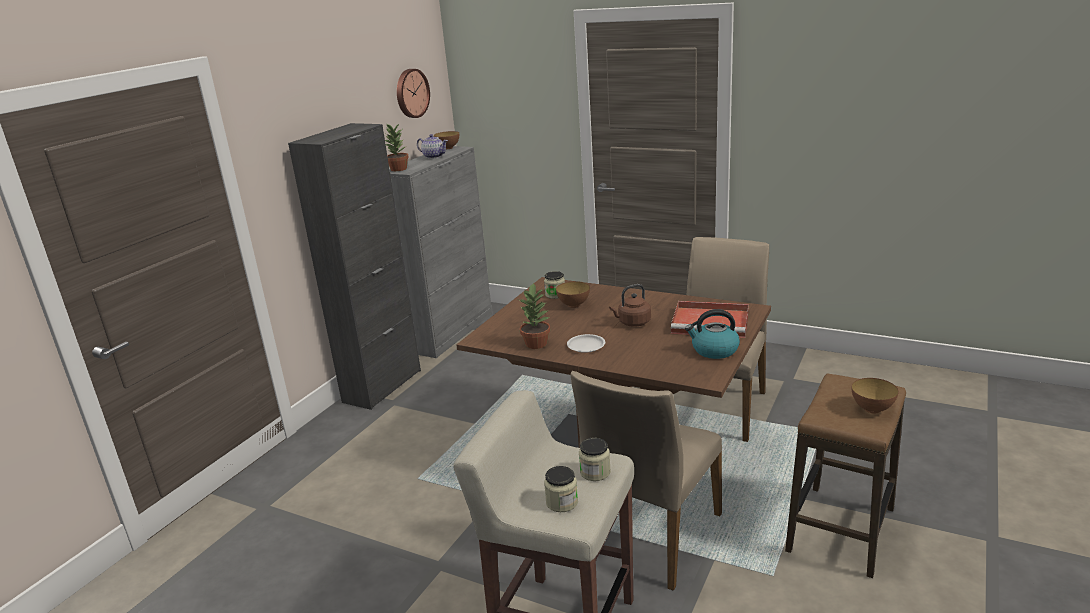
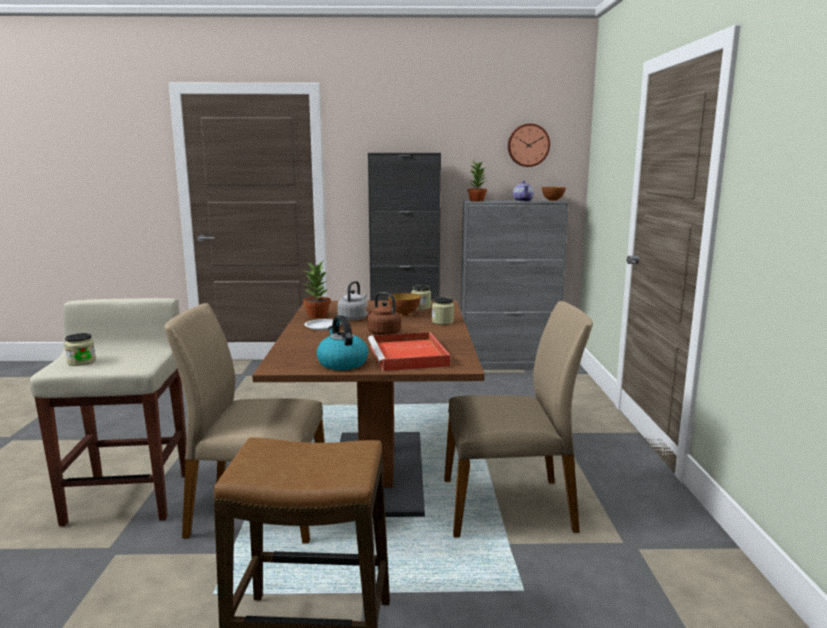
camera: 60 degrees right, 10 degrees down
jar [579,438,611,481] -> jar moved to [432,297,454,325]
bowl [852,378,899,414] -> none
none -> grey kettle [337,281,368,321]

